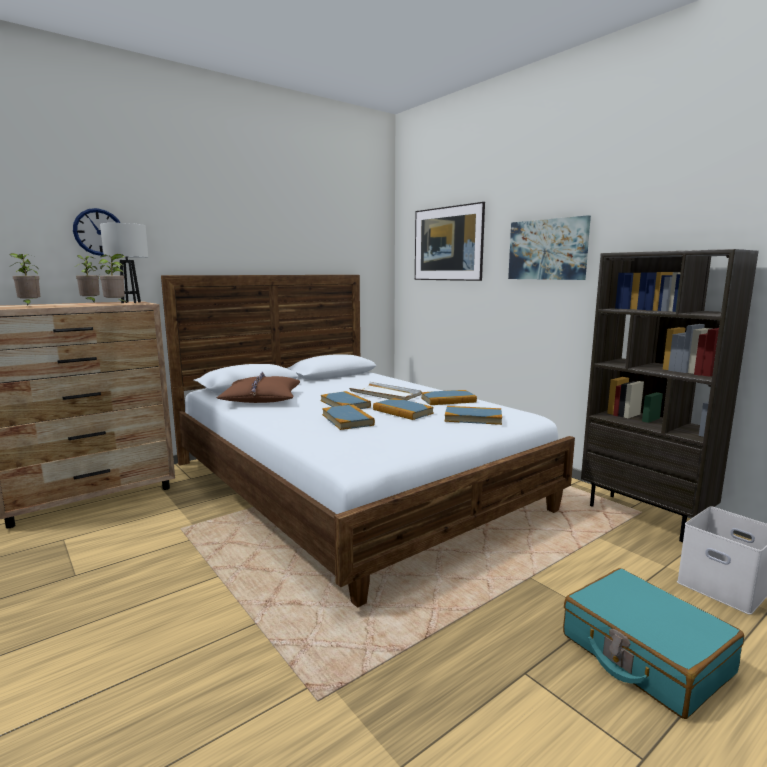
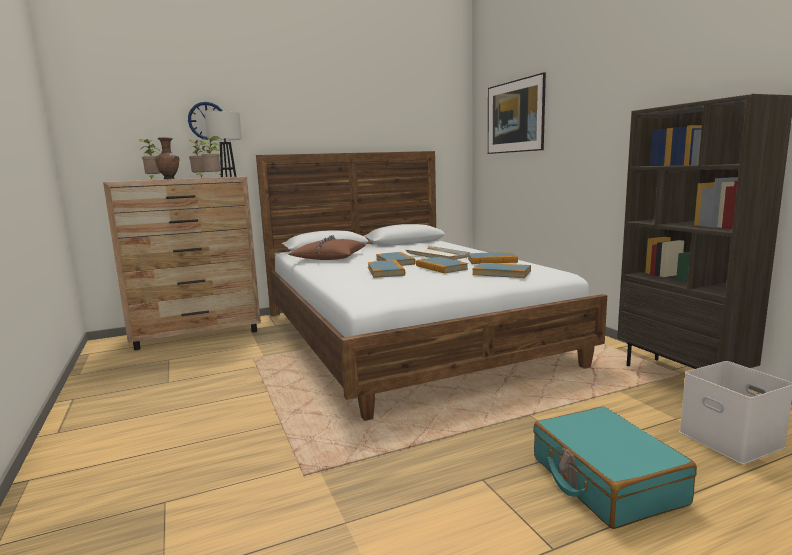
camera: 15 degrees right, 0 degrees up
picture [508,215,591,280] -> none
none -> brown vase [155,137,179,179]

